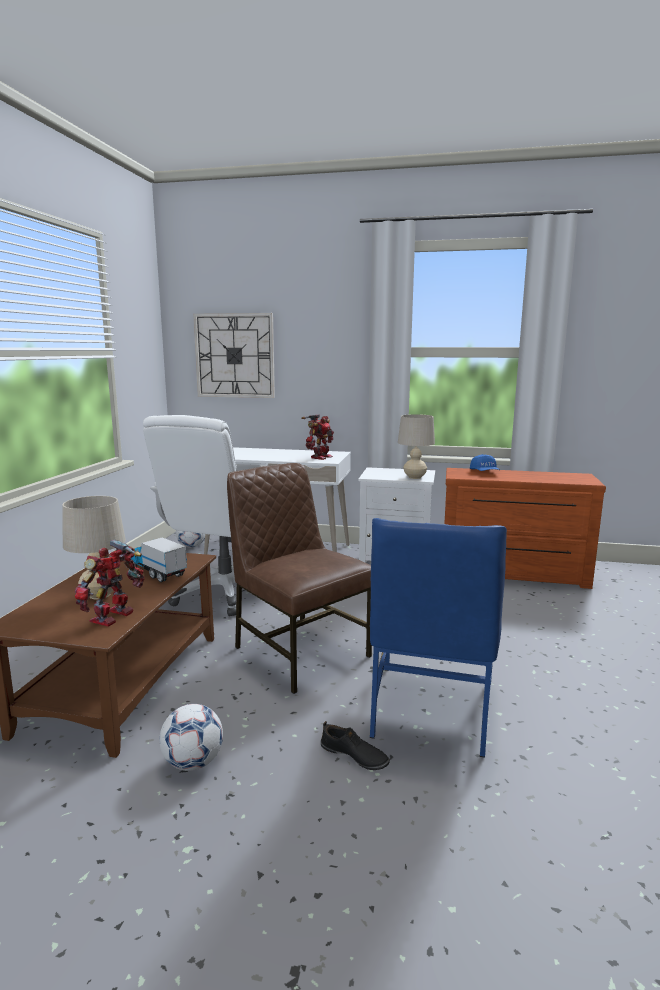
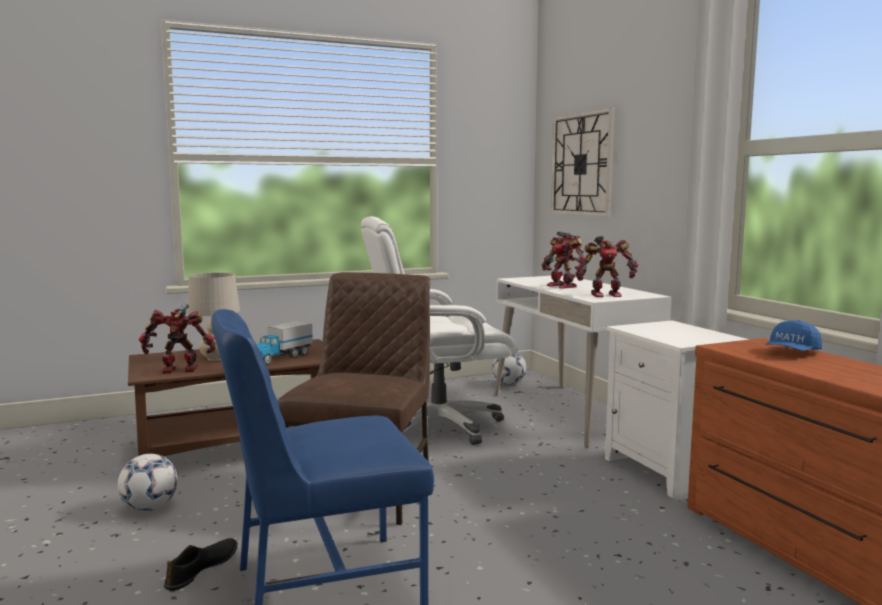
camera: 55 degrees right, 5 degrees down
toy truck [131,538,187,582] -> toy truck turned 150 degrees counterclockwise [256,321,313,365]
black shoe [321,721,390,770] -> black shoe turned 150 degrees counterclockwise [164,538,238,591]
beige table lamp [398,414,435,479] -> none
none -> toy robot [542,231,585,289]

